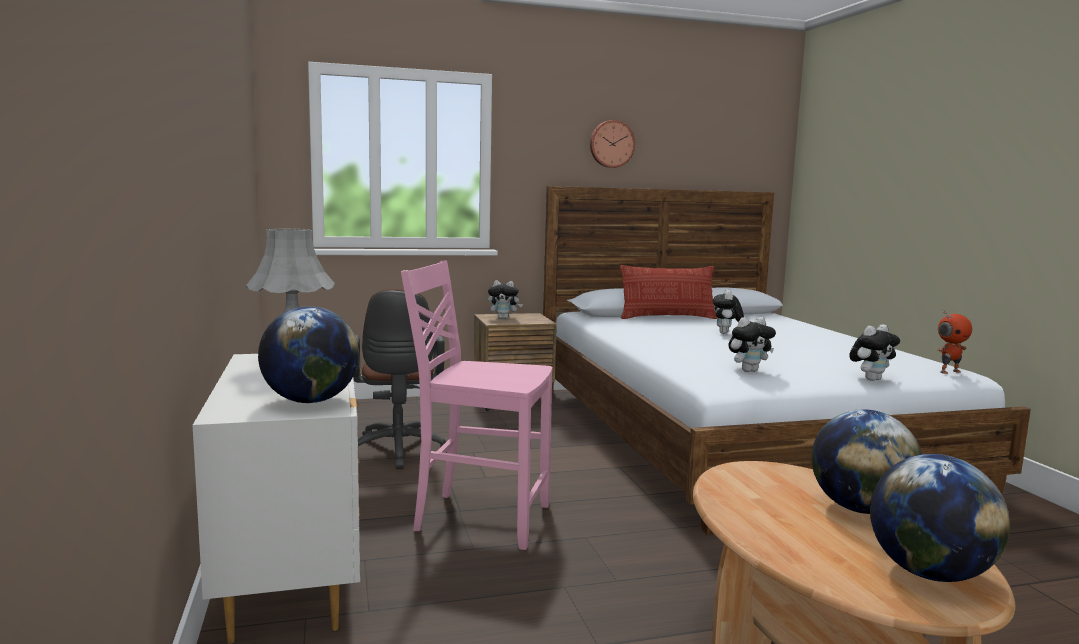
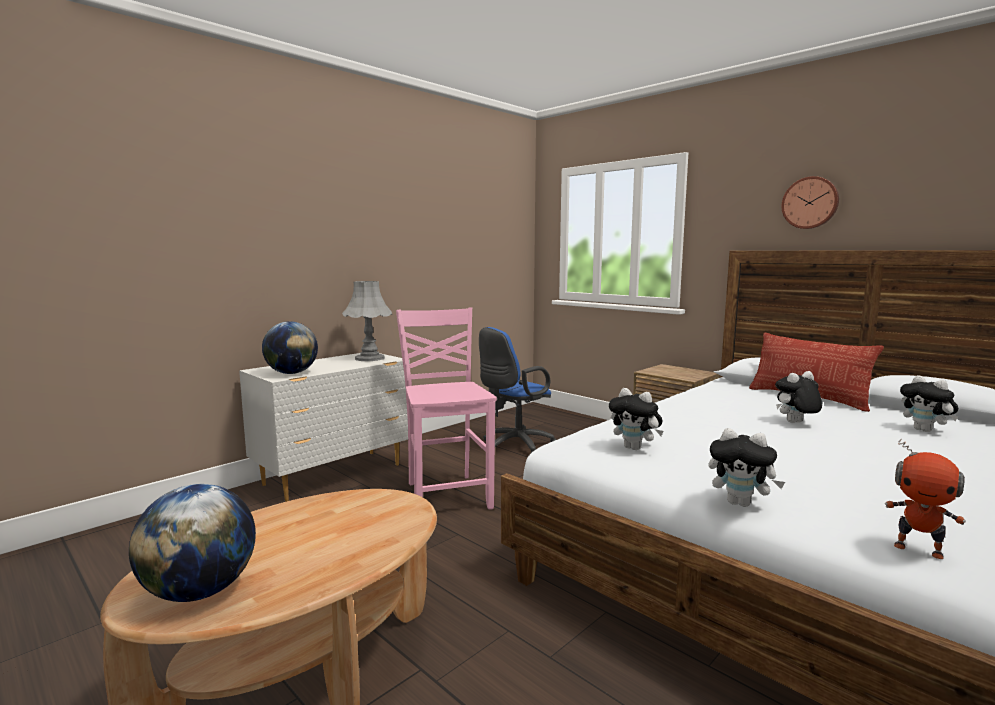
camera: 60 degrees right, 0 degrees up
brown office chair [353,289,447,469] -> blue office chair [479,327,557,454]
plush toy [488,280,523,319] -> plush toy moved to [900,375,959,432]
globe [812,409,922,514] -> none

